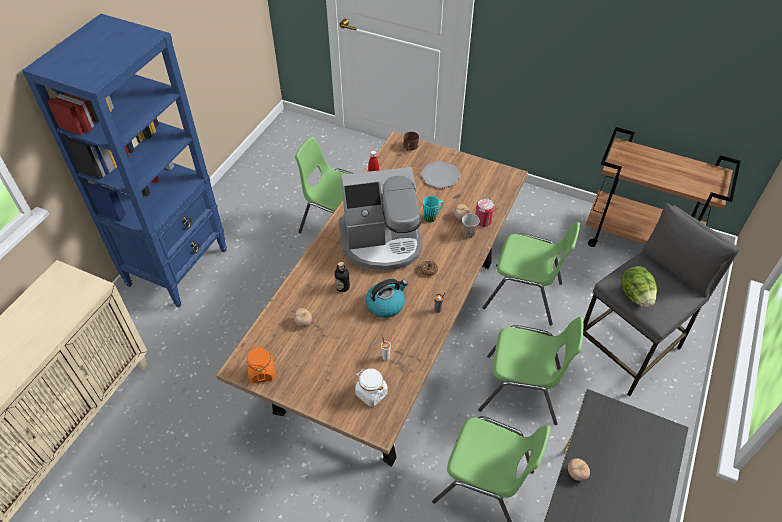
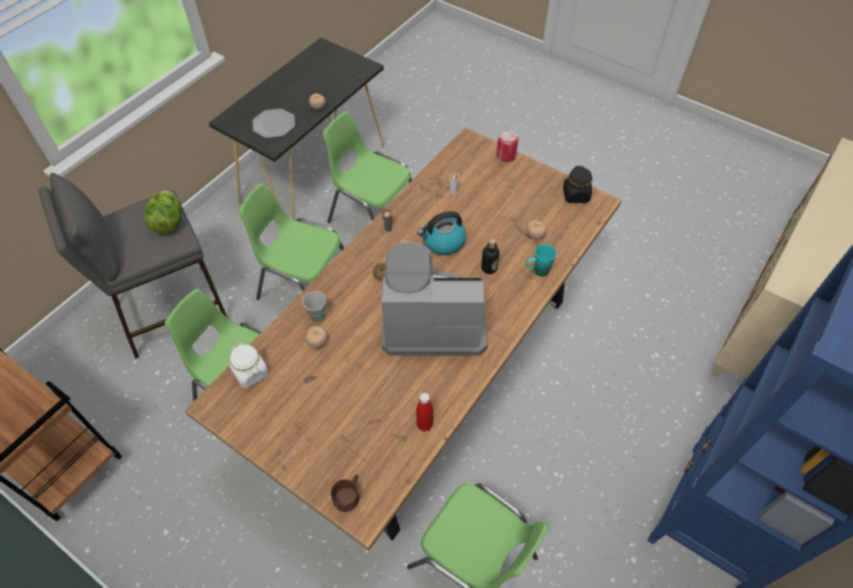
camera: 170 degrees left, 5 degrees up
orange jar [247,346,275,383] -> black jar [563,166,592,203]
white jar [355,369,388,407] -> white jar moved to [229,343,269,388]
plate [421,161,460,188] -> plate moved to [253,109,295,138]
turquoise mug [423,196,444,222] -> turquoise mug moved to [526,244,556,277]
can [475,198,494,228] -> can moved to [496,129,519,163]

